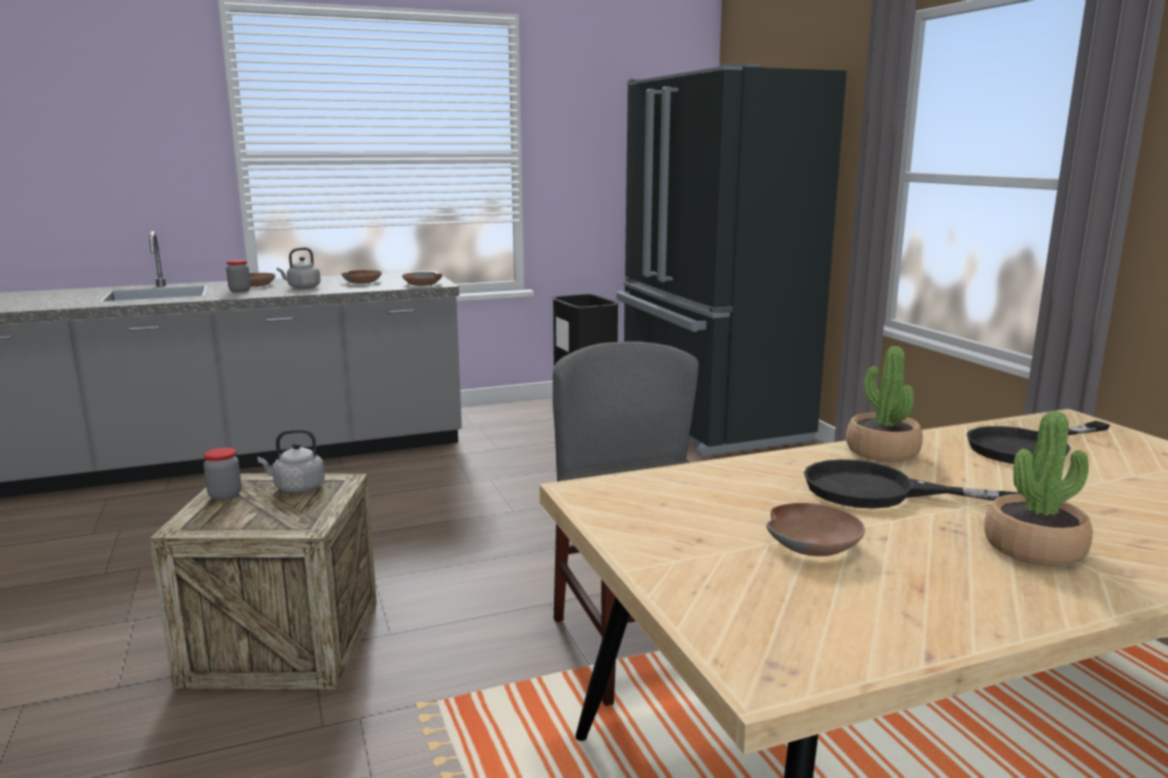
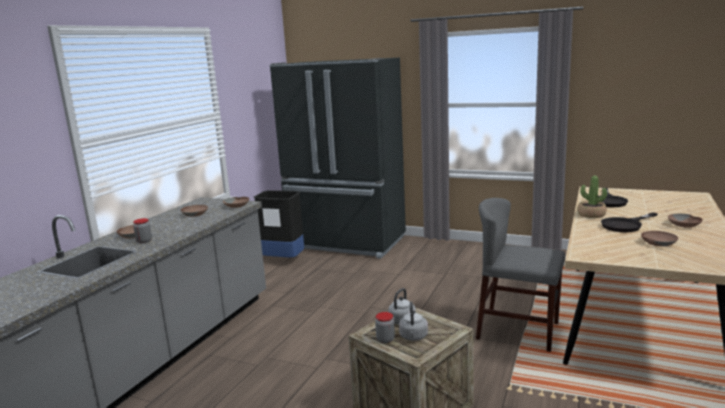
camera: 45 degrees left, 0 degrees up
grey kettle [277,248,321,289] -> grey kettle moved to [399,301,428,341]
potted plant [984,411,1093,566] -> brown bowl [668,214,703,227]

